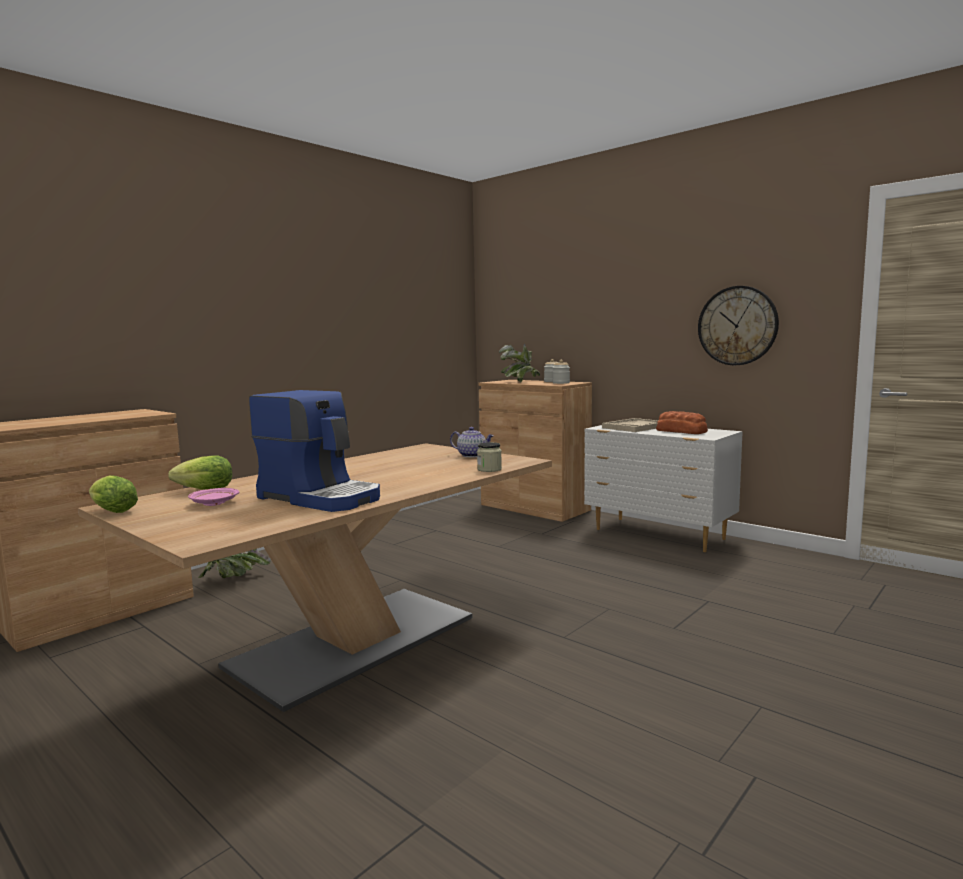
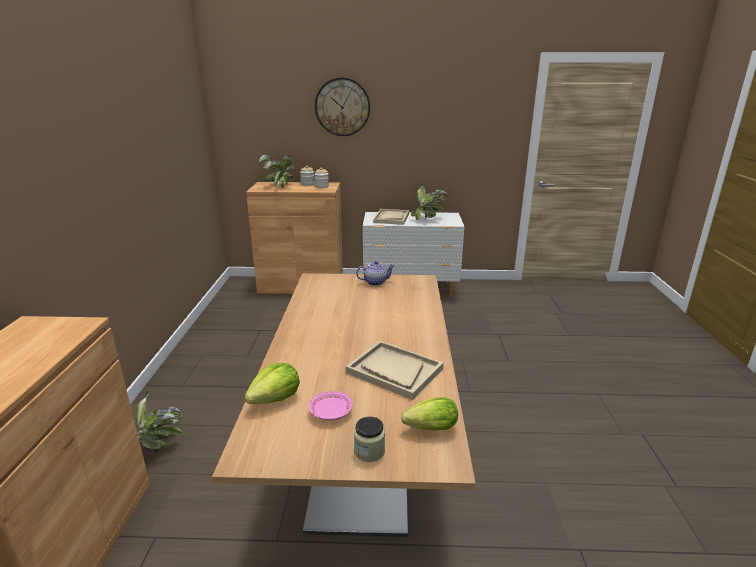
camera: 40 degrees left, 15 degrees up
lettuce [89,475,138,513] -> lettuce moved to [401,397,458,431]
coffee machine [249,390,380,512] -> beige tray [345,341,444,400]
jar [477,442,502,472] -> jar moved to [354,417,385,462]
bread [656,411,708,434] -> potted plant [411,184,447,220]
wall clock [698,286,779,365] -> wall clock moved to [315,77,370,136]

